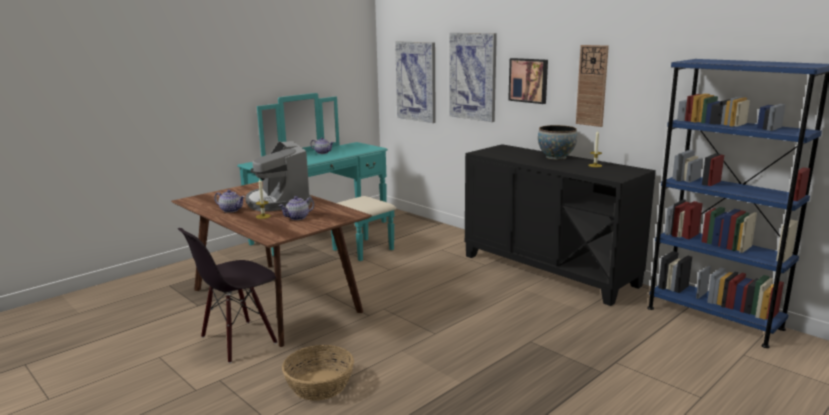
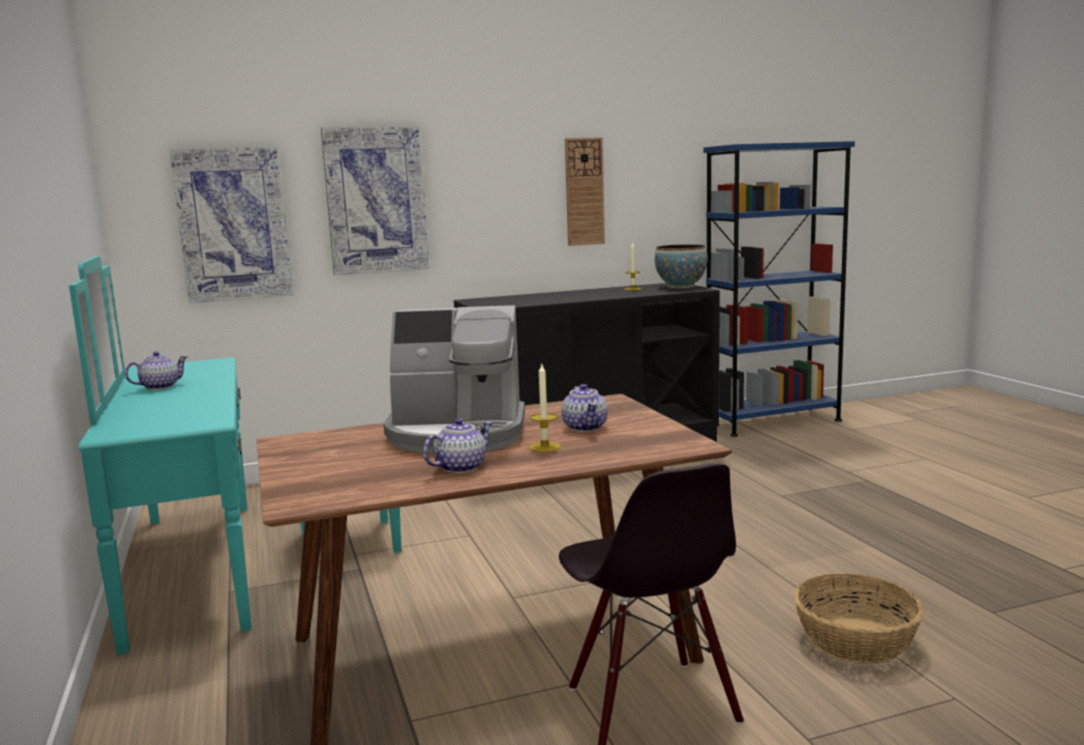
camera: 65 degrees left, 5 degrees down
picture [508,58,548,104] -> none
bowl [538,125,577,160] -> bowl moved to [655,244,708,288]

